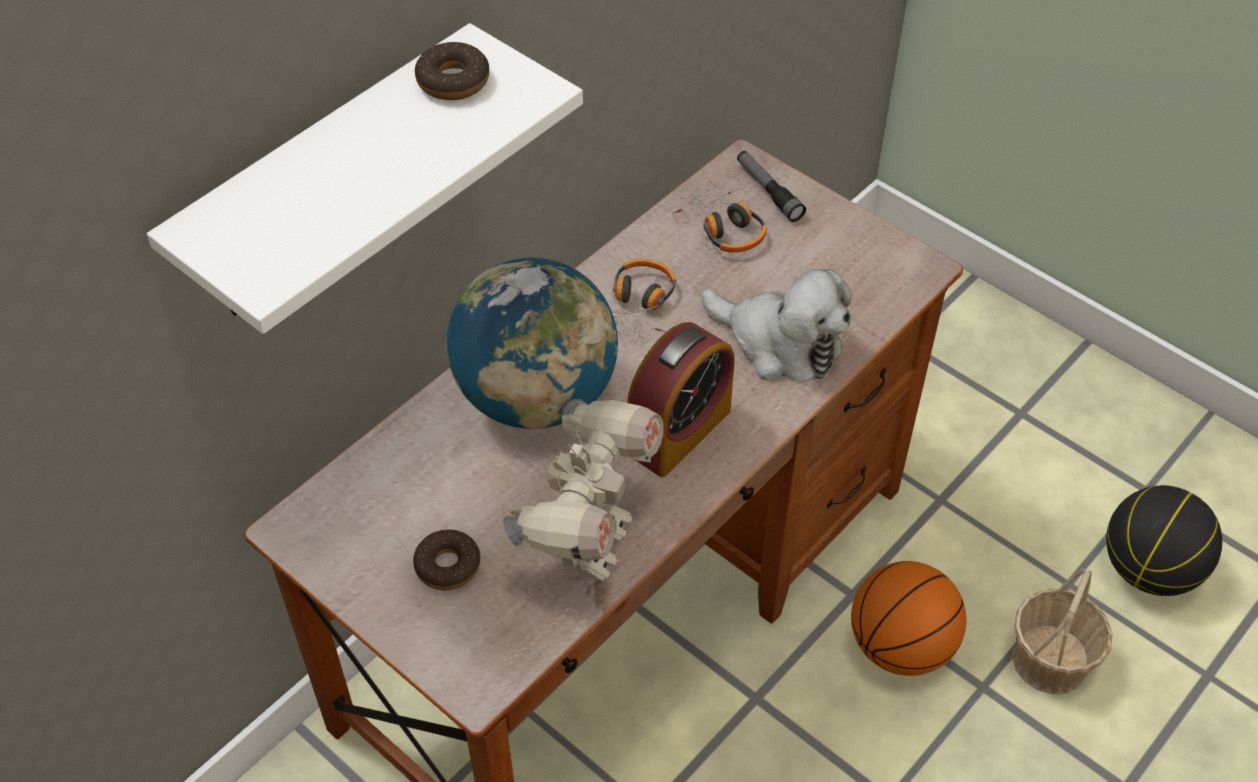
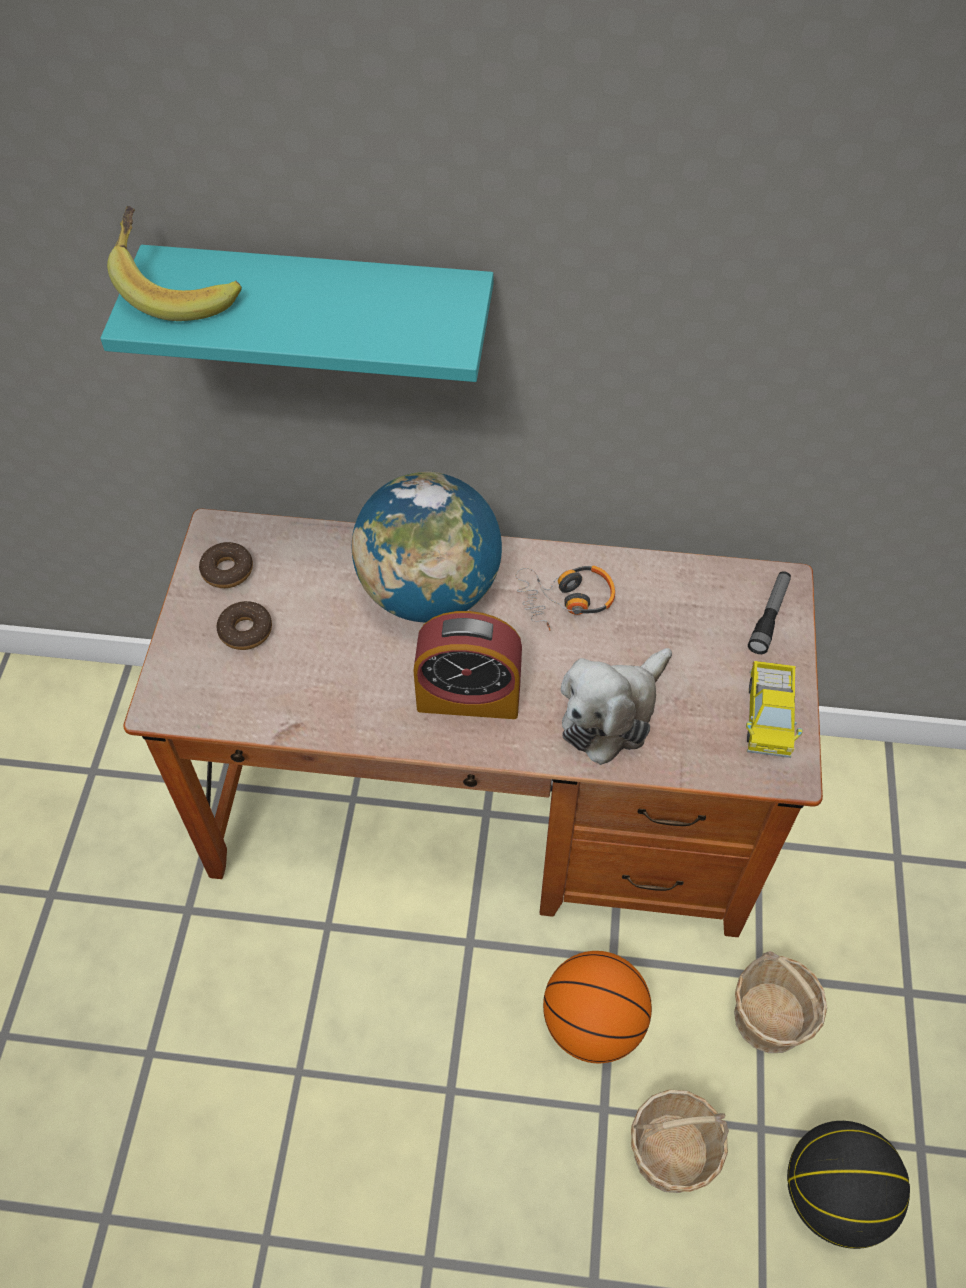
camera: 55 degrees right, 5 degrees up
white shelf [147,23,583,334] -> turquoise shelf [100,245,493,382]
donut [415,42,490,100] -> donut moved to [199,542,253,588]
toy robot [503,399,664,581] -> none
headphones [673,176,767,253] -> none
plush toy [701,269,852,383] -> plush toy turned 45 degrees clockwise [561,648,672,765]
none -> banana [107,206,242,321]
none -> basket [734,951,827,1053]
none -> toy truck [746,661,802,758]

